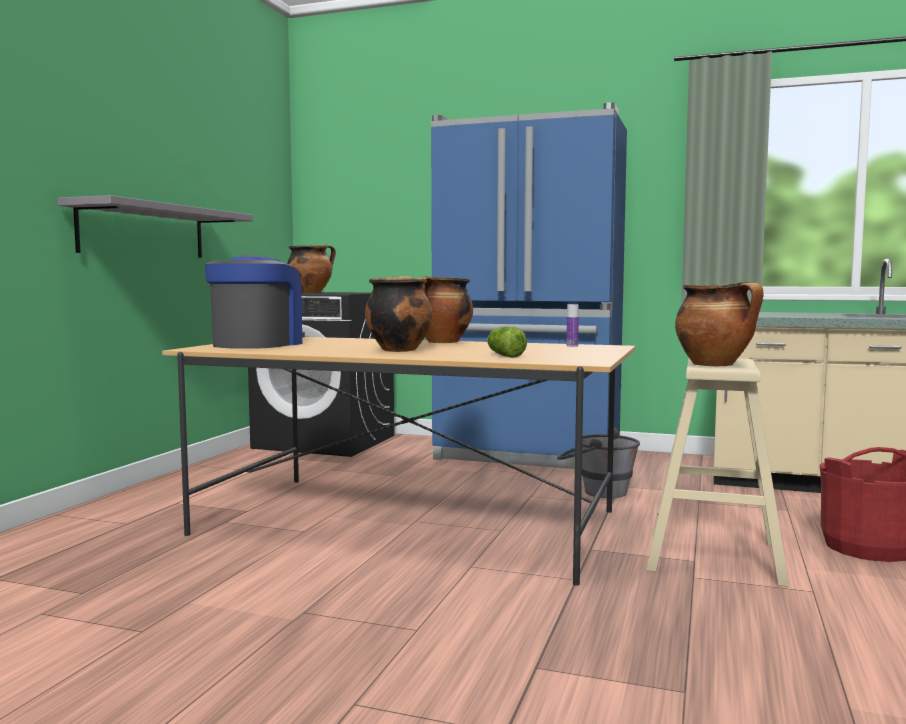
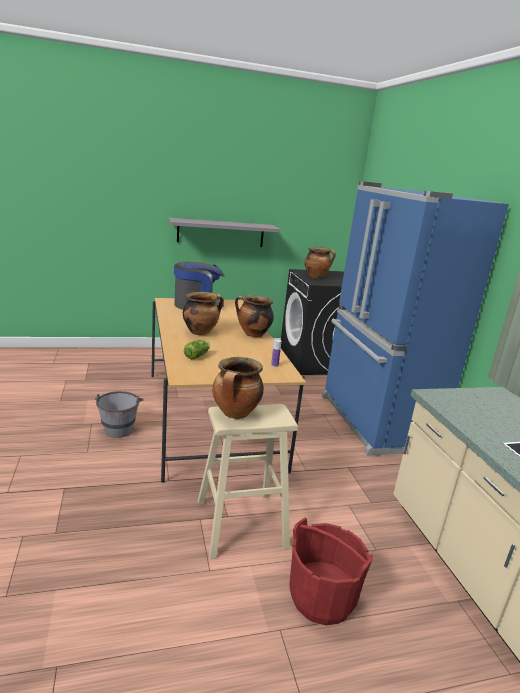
camera: 55 degrees right, 15 degrees up
grey bucket [557,428,640,498] -> grey bucket moved to [95,391,144,438]

